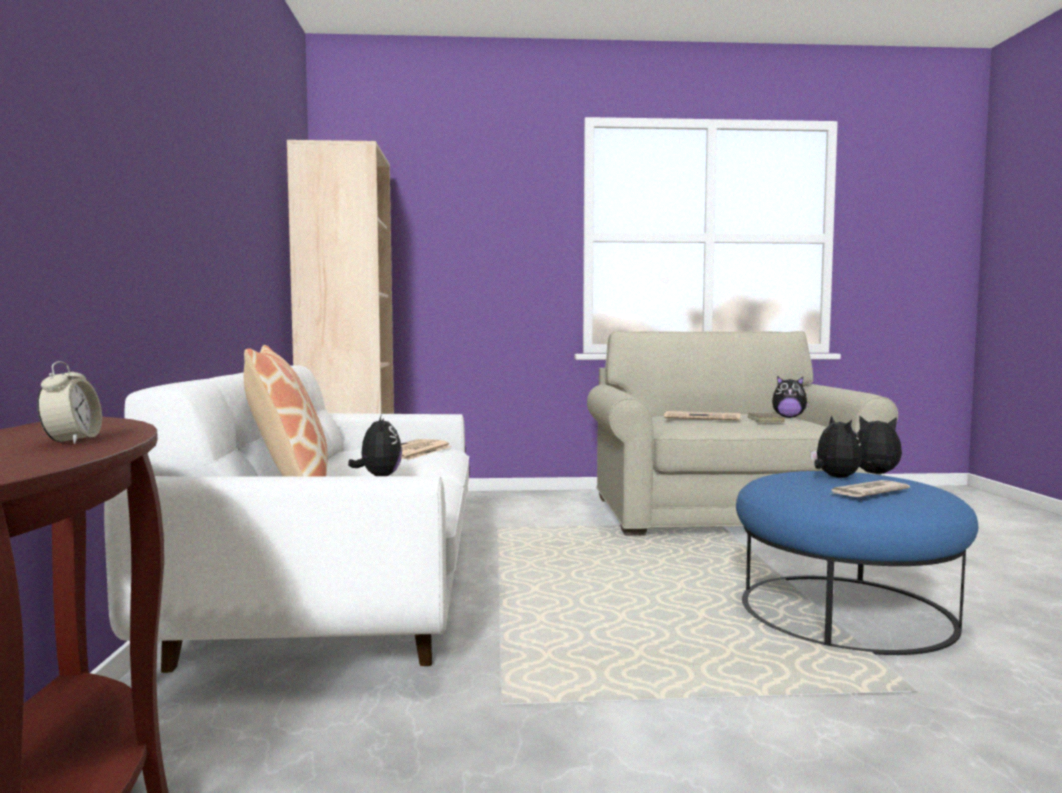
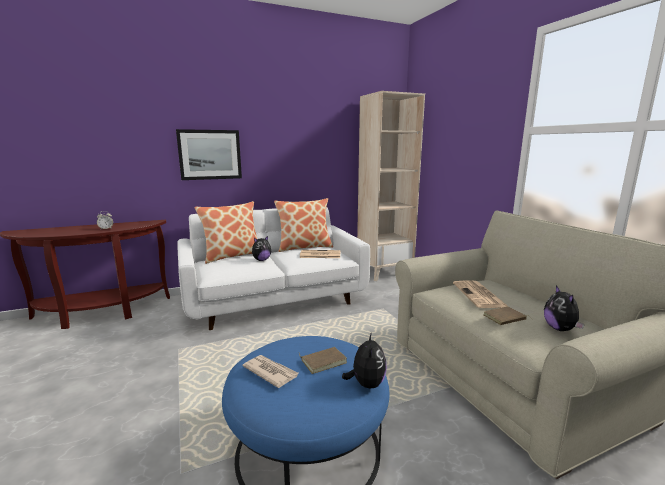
camera: 70 degrees right, 10 degrees up
plush toy [811,416,862,478] -> brown book [299,347,347,374]
none -> picture [176,129,242,180]
none -> pillow [274,198,333,252]

